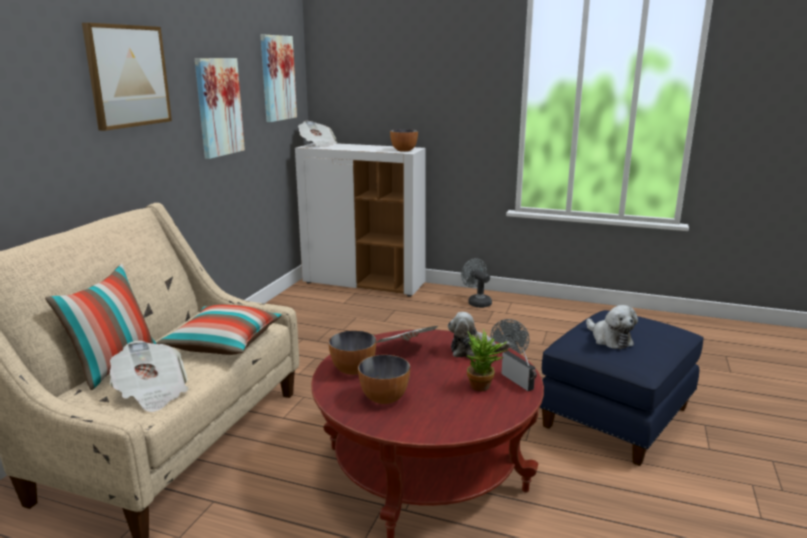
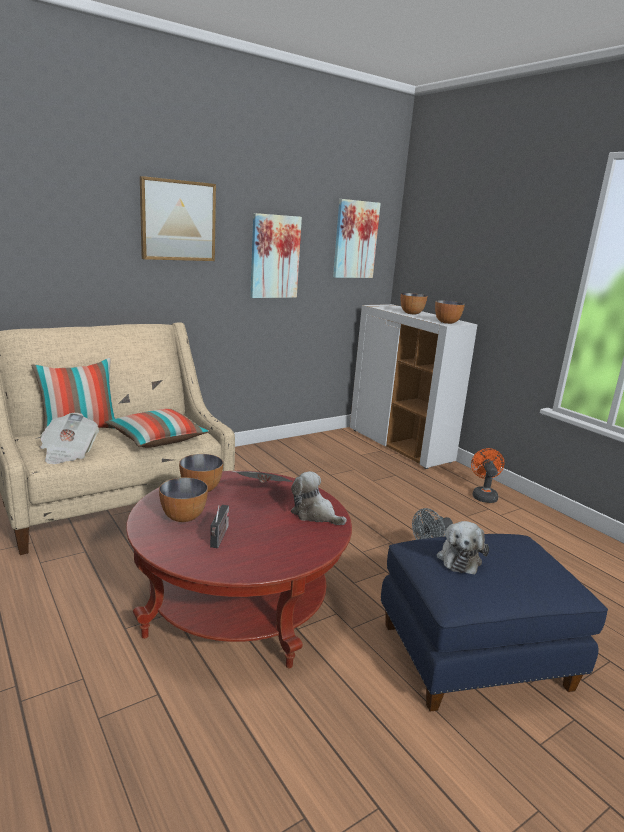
camera: 35 degrees right, 0 degrees up
newspaper [298,121,337,148] -> none
grey fan [461,258,492,308] -> orange fan [471,448,505,503]
potted plant [466,329,509,391] -> none
radio [501,350,537,391] -> radio moved to [210,505,229,548]
none -> bowl [401,293,428,315]

